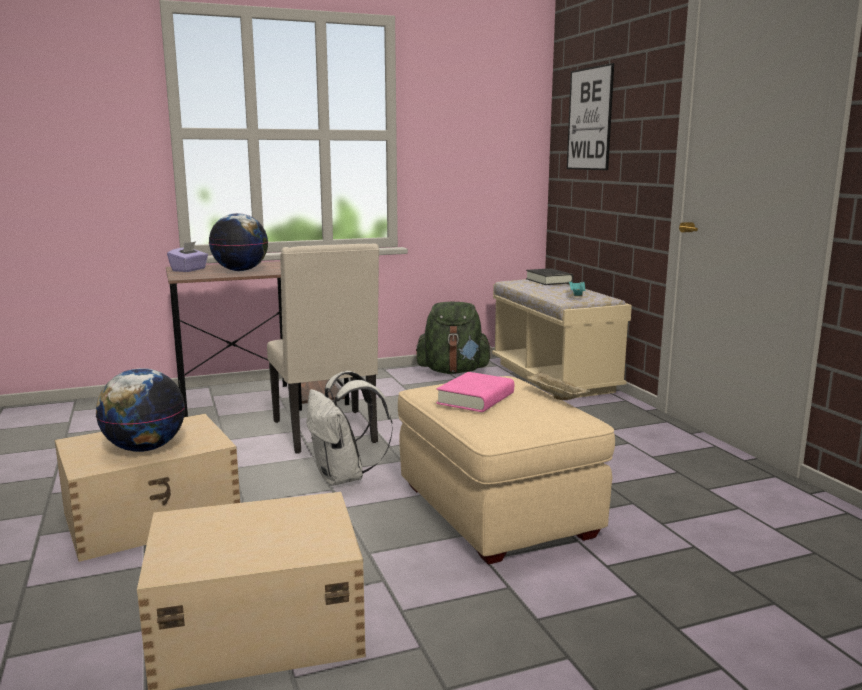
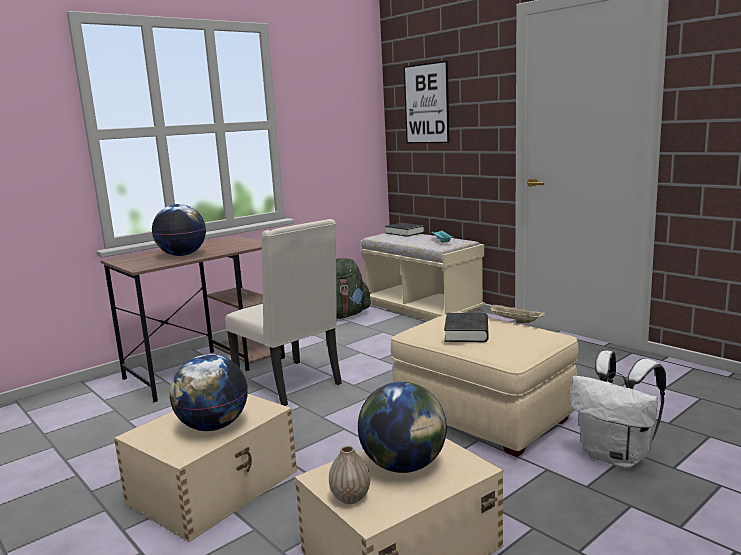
camera: 20 degrees left, 0 degrees up
purple tissue box [167,241,208,272] -> none
white backpack [306,371,393,486] -> white backpack moved to [570,351,666,468]
pink book [436,372,514,412] -> black book [444,313,488,342]
none -> vase [329,446,370,504]
none -> globe [358,382,447,473]

